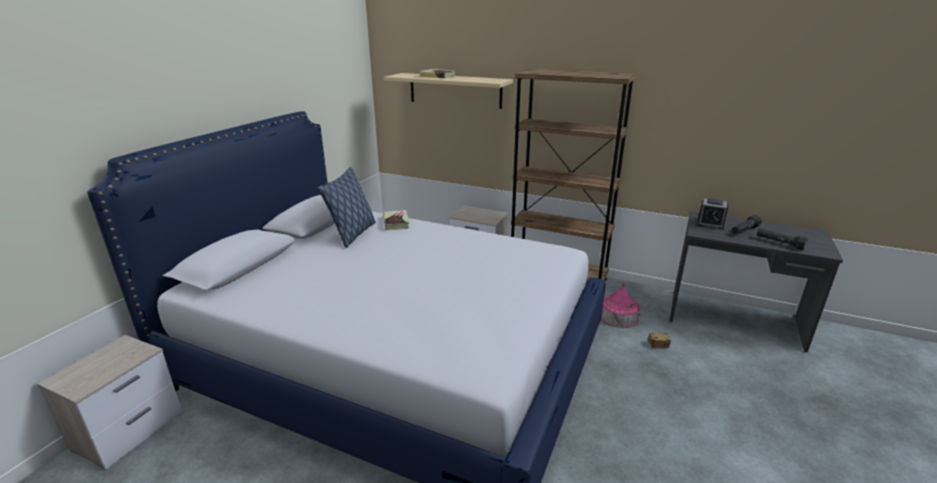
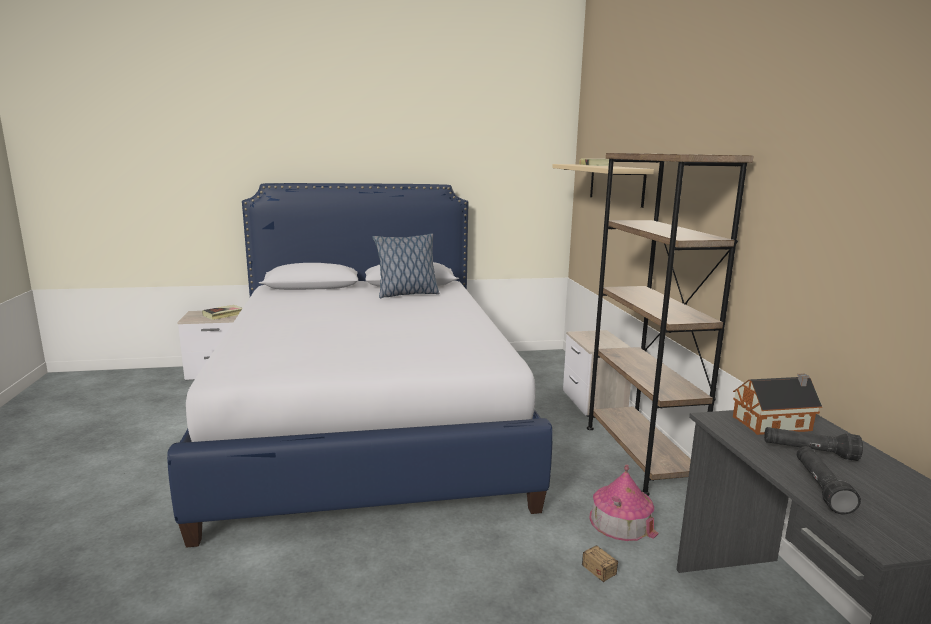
camera: 55 degrees right, 10 degrees down
book [383,210,409,230] -> book moved to [202,305,243,320]
alarm clock [696,198,728,230] -> toy house [733,373,822,435]

